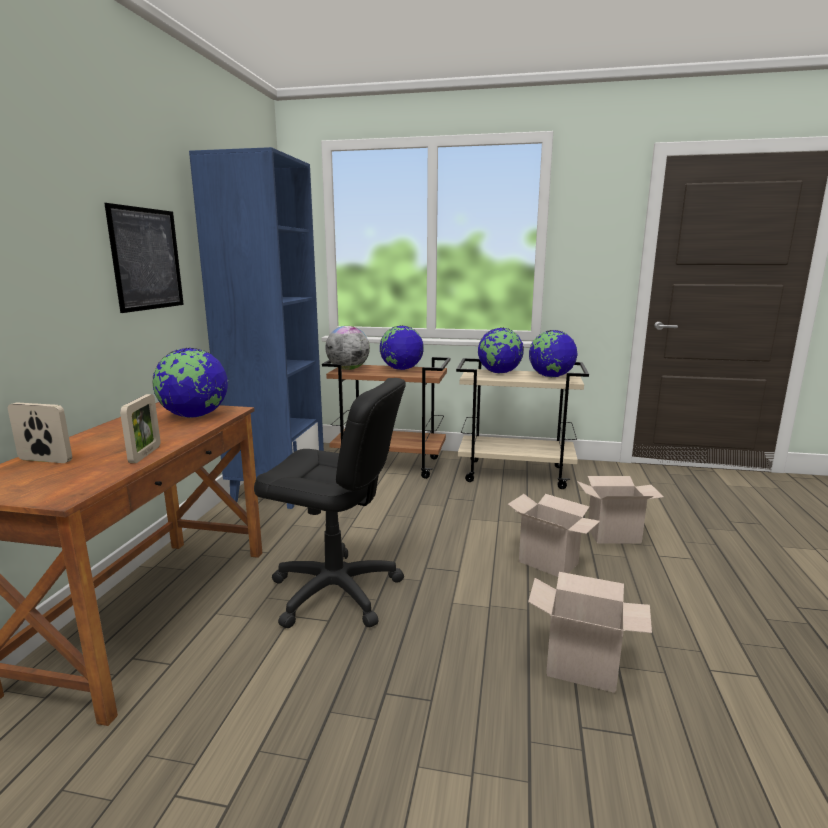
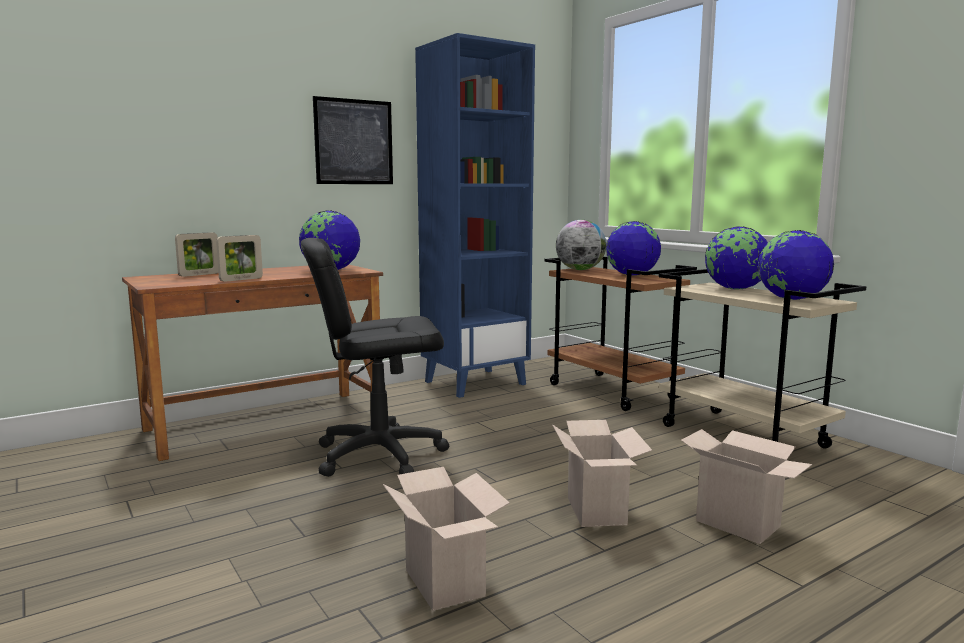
camera: 45 degrees right, 5 degrees down
picture frame [8,402,72,463] -> picture frame turned 75 degrees clockwise [175,232,218,277]
black office chair [254,378,406,628] -> black office chair turned 105 degrees clockwise [301,238,449,477]

